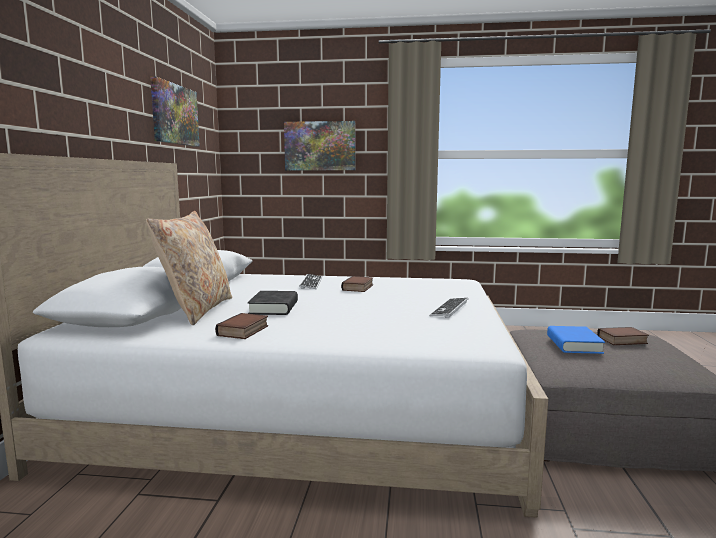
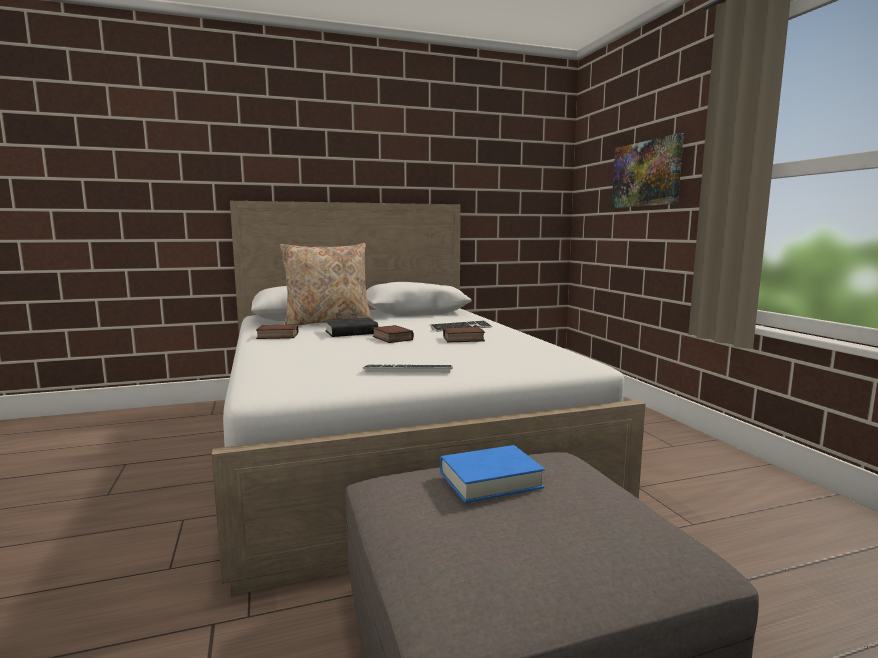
camera: 65 degrees right, 0 degrees up
picture [150,76,200,147] -> none
book [597,327,649,345] -> book moved to [372,325,414,343]

